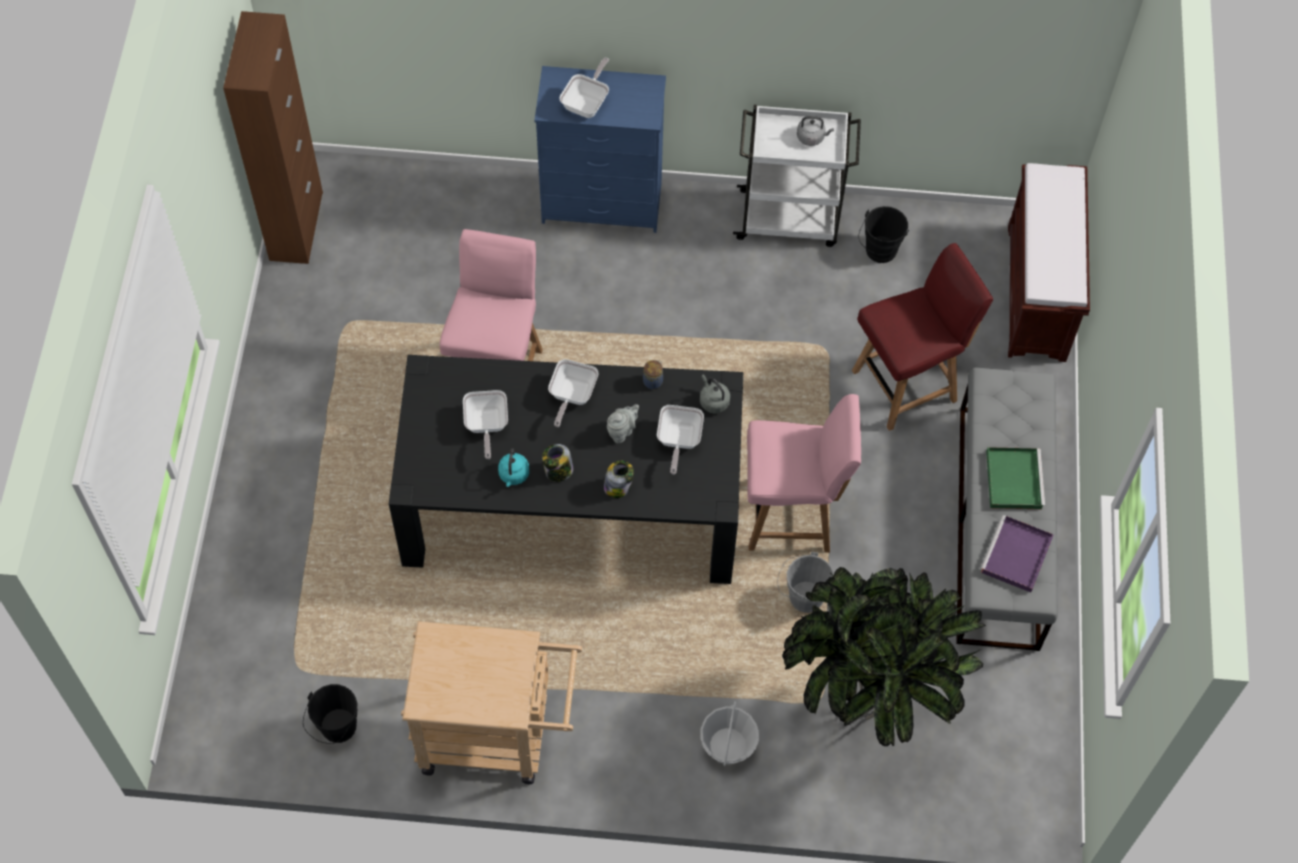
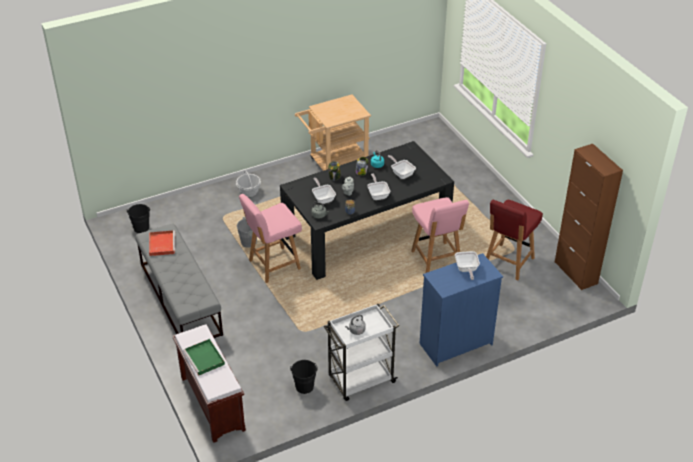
camera: 150 degrees right, 20 degrees down
black bucket [303,684,358,744] -> black bucket moved to [127,204,150,233]
potted plant [782,567,986,746] -> none
red chair [852,243,993,431] -> red chair moved to [486,200,543,280]
purple tray [981,515,1054,592] -> red tray [149,230,175,256]
green tray [986,447,1045,509] -> green tray moved to [183,339,225,376]

